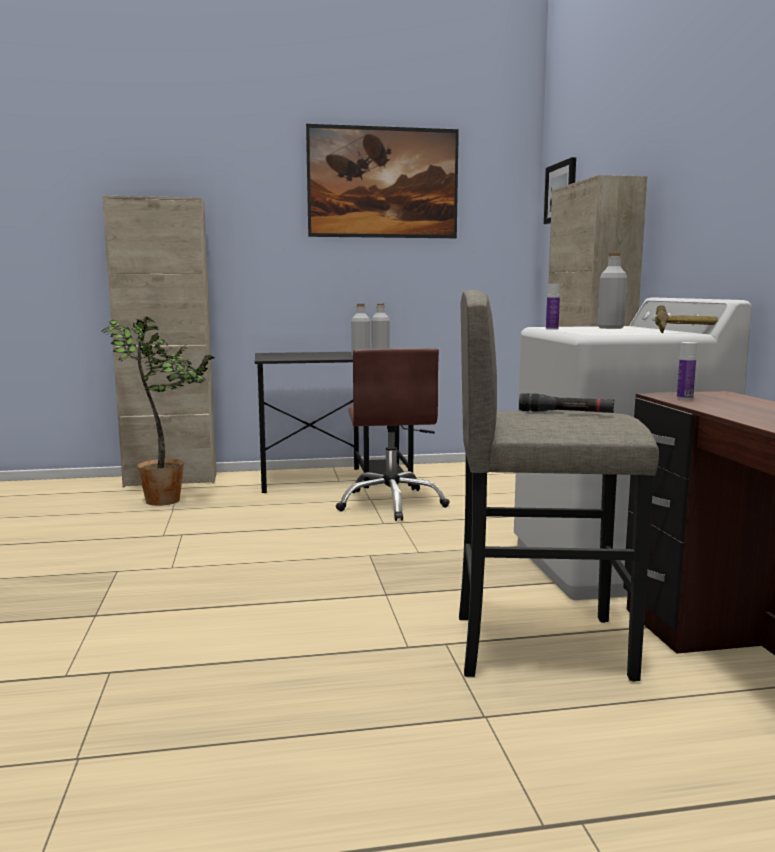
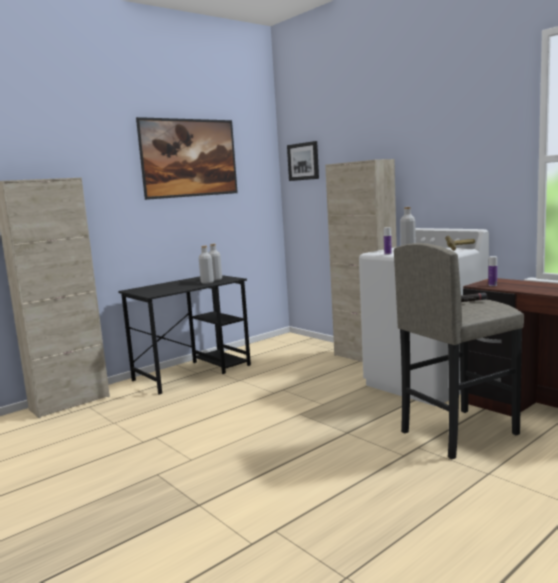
camera: 30 degrees left, 0 degrees up
potted plant [101,316,214,506] -> none
brown office chair [336,348,450,521] -> none

